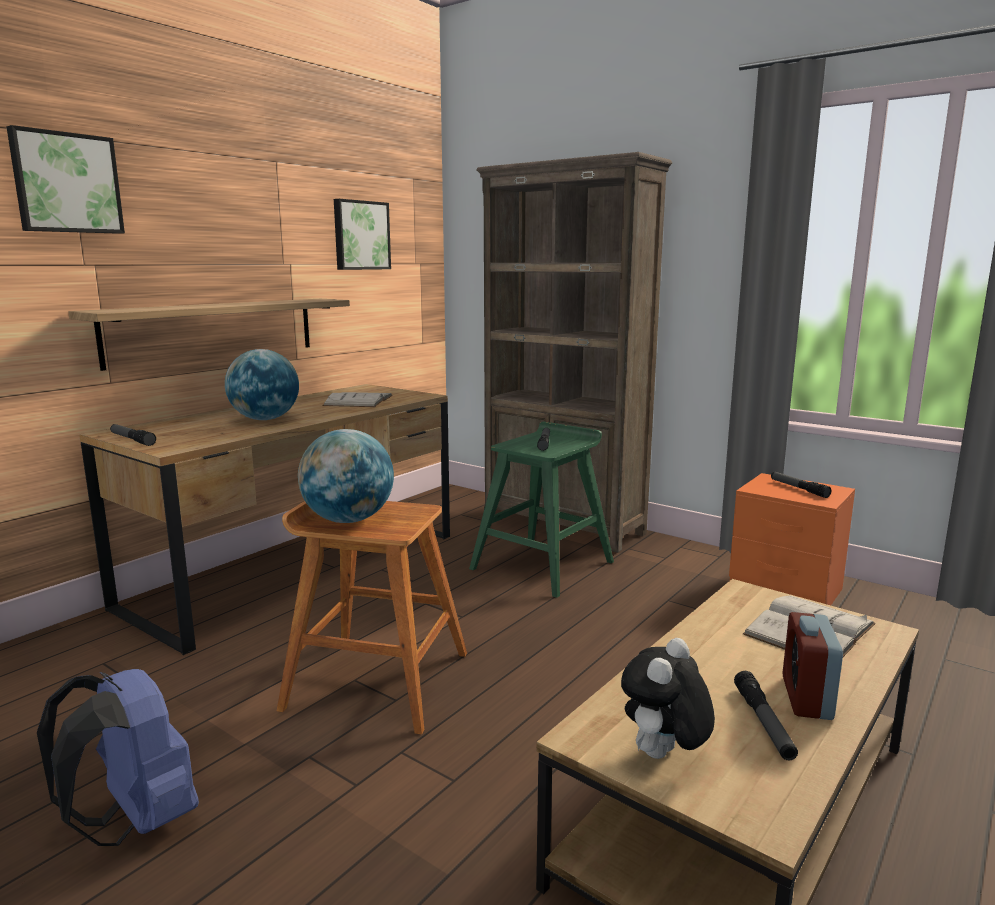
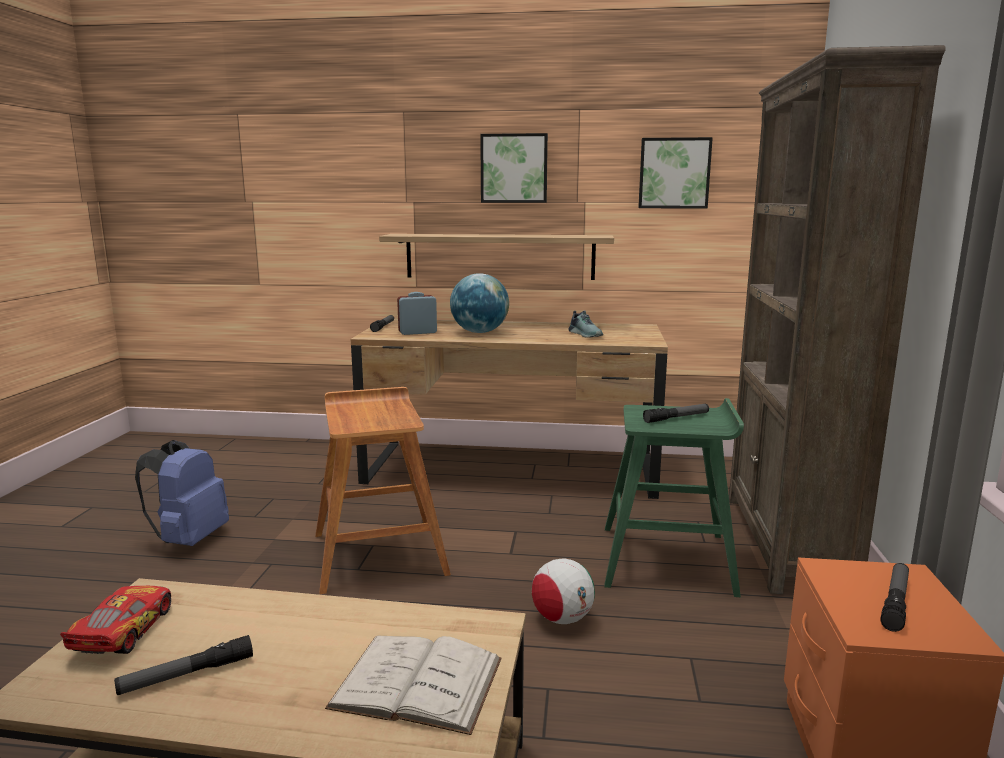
camera: 60 degrees right, 0 degrees up
picture [6,125,125,234] -> picture moved to [480,133,548,203]
globe [298,429,394,523] -> none
white book [323,392,393,407] -> shoe [568,311,603,338]
plush toy [621,638,715,759] -> toy car [60,586,171,654]
alarm clock [783,612,843,720] -> alarm clock moved to [397,292,437,335]
none -> football [532,558,595,624]

